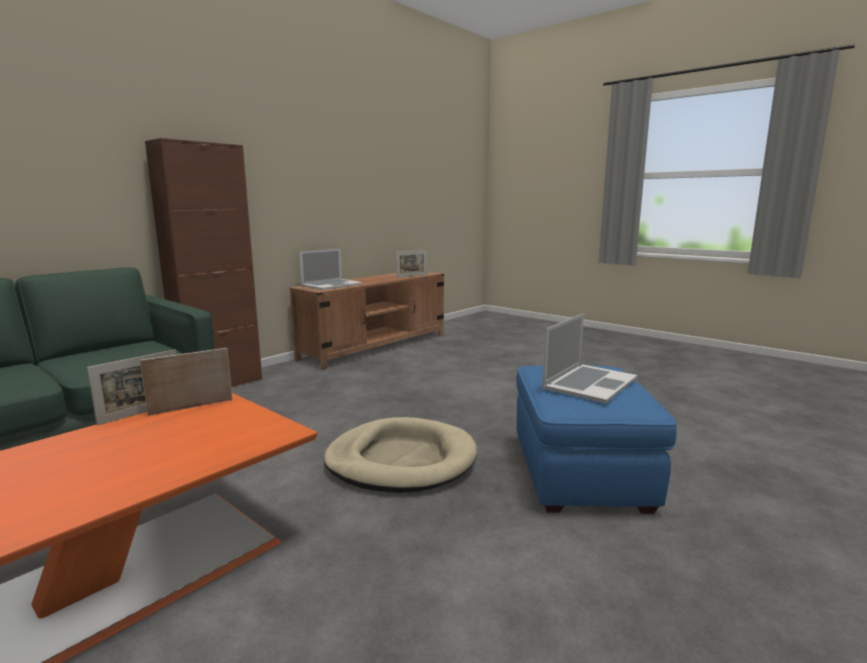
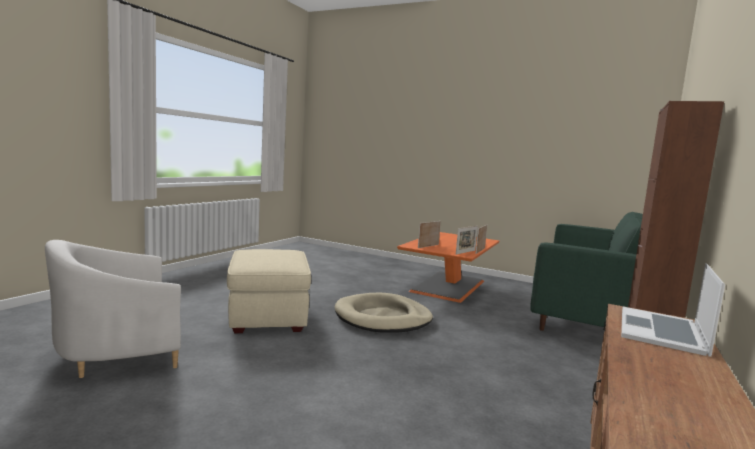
camera: 165 degrees right, 5 degrees down
picture frame [396,250,427,278] -> picture frame moved to [418,221,441,248]
blue ottoman [516,365,677,514] -> beige ottoman [227,249,311,333]
laptop [542,313,637,403] -> none
none -> white armchair [45,240,181,378]

